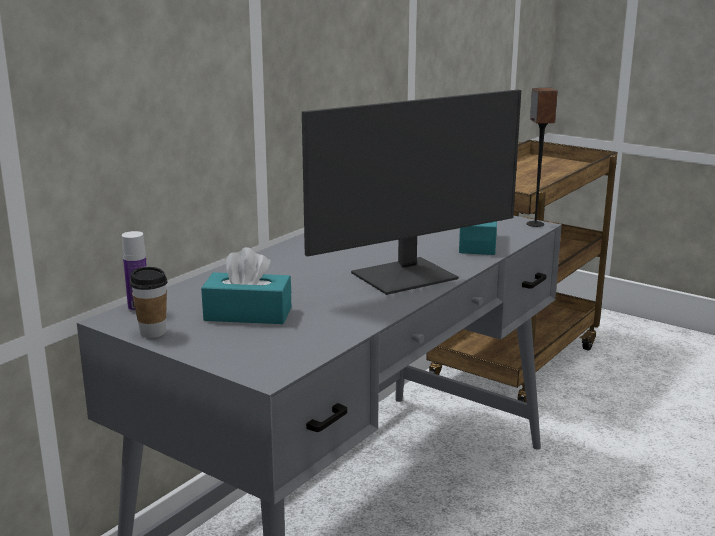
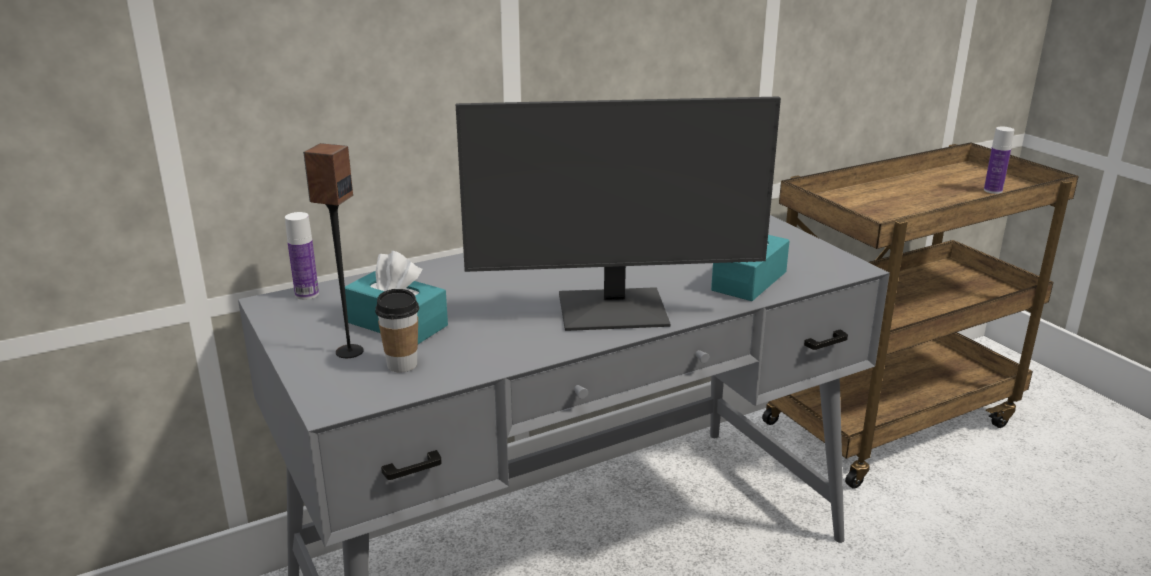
camera: 25 degrees right, 5 degrees up
cup [130,267,168,338] -> cup moved to [375,289,419,372]
speaker [527,88,557,227] -> speaker moved to [303,143,364,358]
none -> bottle [984,127,1014,194]

